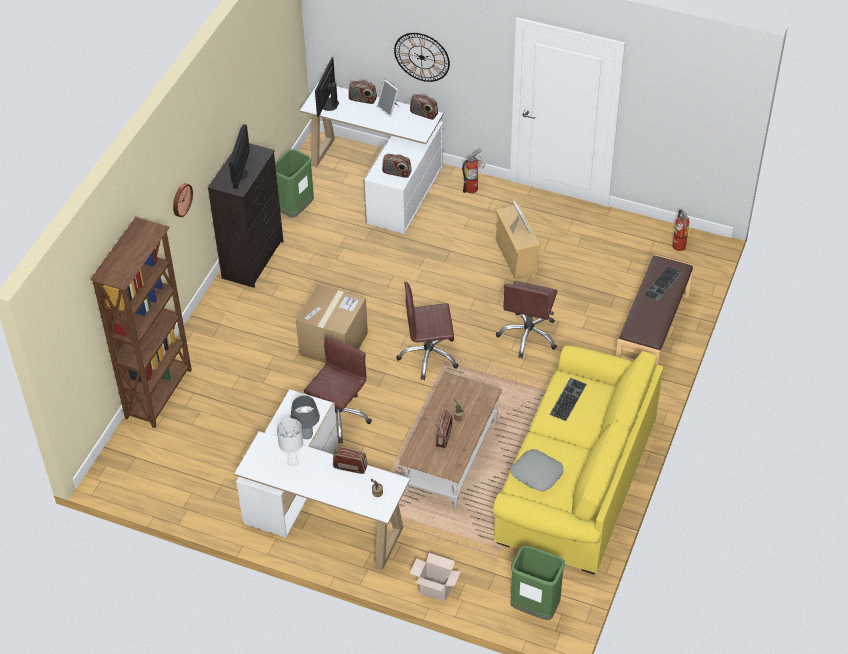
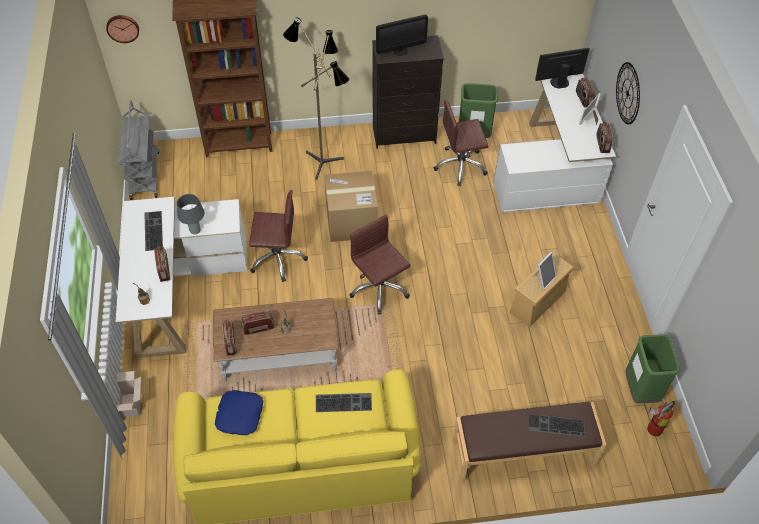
camera: 60 degrees right, 5 degrees up
wall clock [173,183,193,217] -> wall clock moved to [106,15,139,43]
white table lamp [277,418,303,466] -> keyboard [144,211,163,251]
radio [382,154,412,178] -> radio moved to [222,320,237,356]
fire extinguisher [462,149,486,193] -> none
brown office chair [496,281,557,358] -> brown office chair moved to [434,100,489,186]
grey pillow [511,449,564,491] -> blue pillow [215,390,263,435]
green trash can [511,545,565,620] -> green trash can moved to [625,334,680,404]
none -> grey cart [118,101,159,200]
none -> floor lamp [283,18,350,180]

